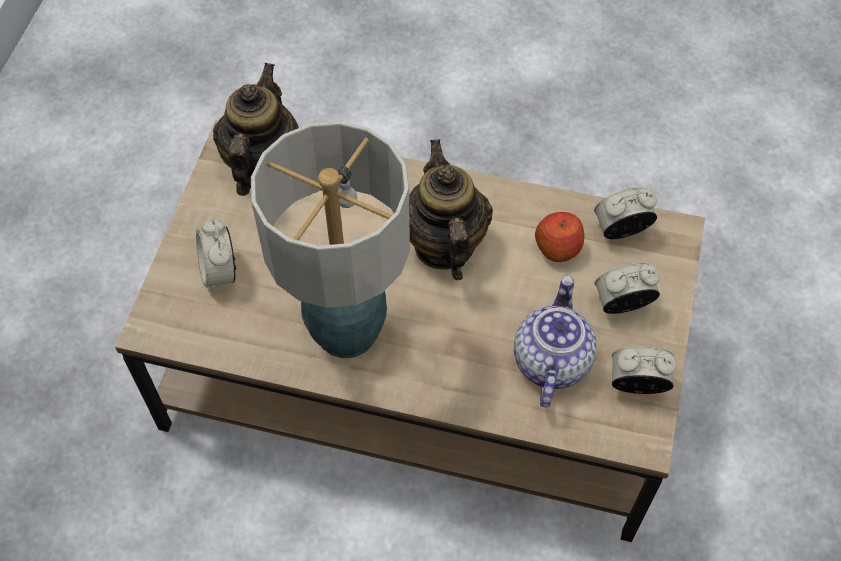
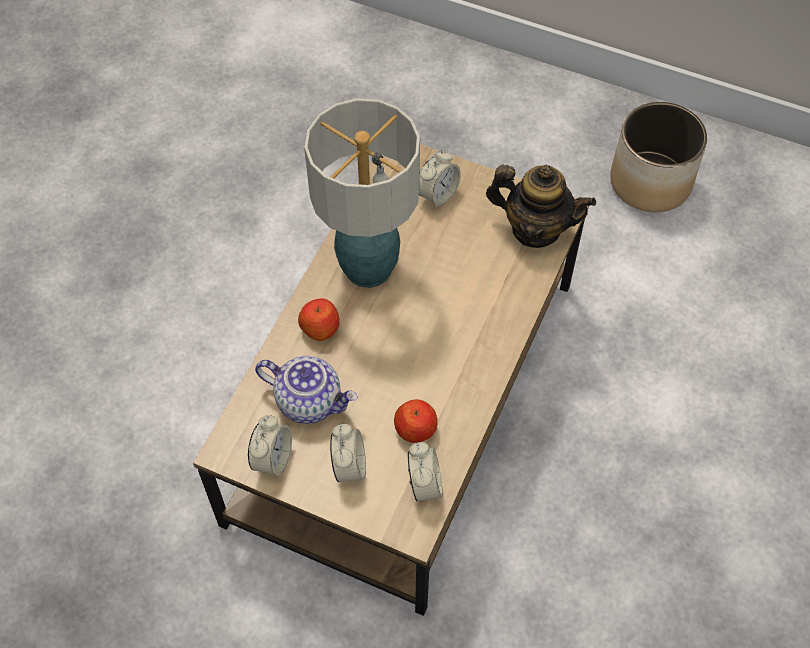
camera: 100 degrees right, 0 degrees up
alarm clock [196,218,236,292] -> alarm clock turned 135 degrees clockwise [419,150,461,208]
teapot [409,139,493,280] -> none
none -> apple [298,298,340,341]
none -> planter [610,102,707,212]

